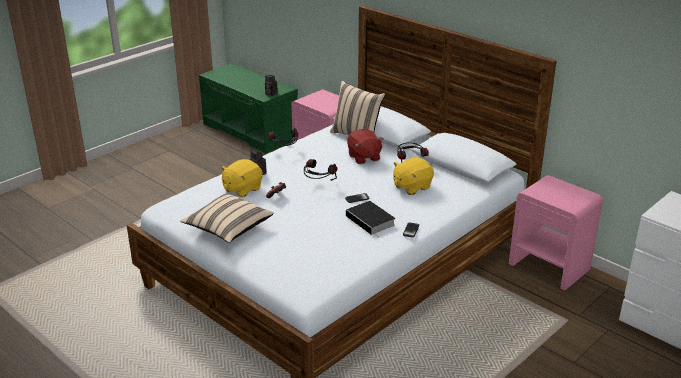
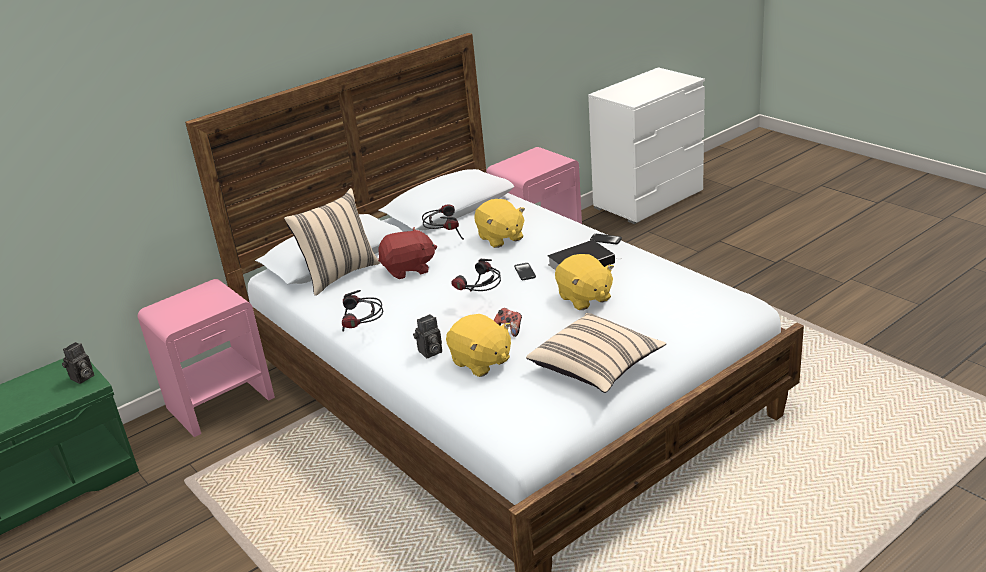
camera: 80 degrees left, 0 degrees up
none -> yellow plush toy [555,254,614,310]

